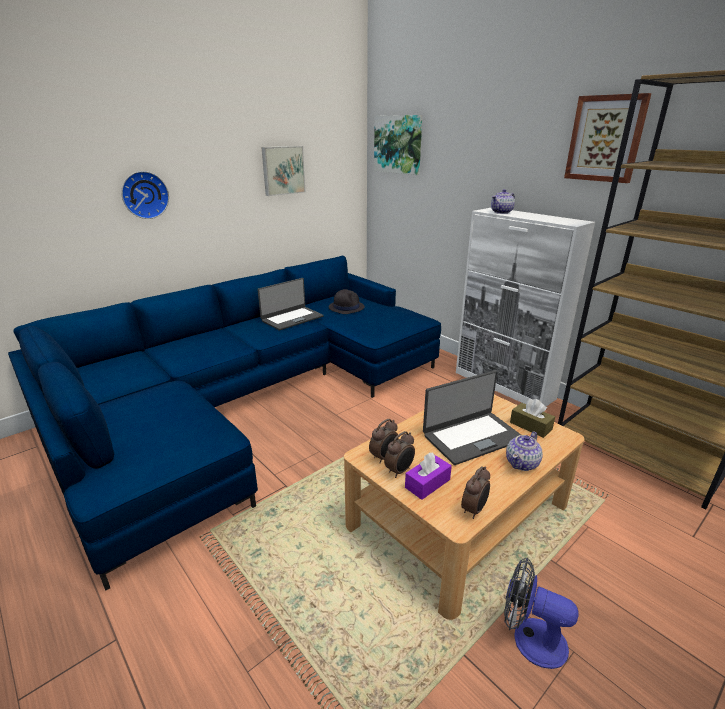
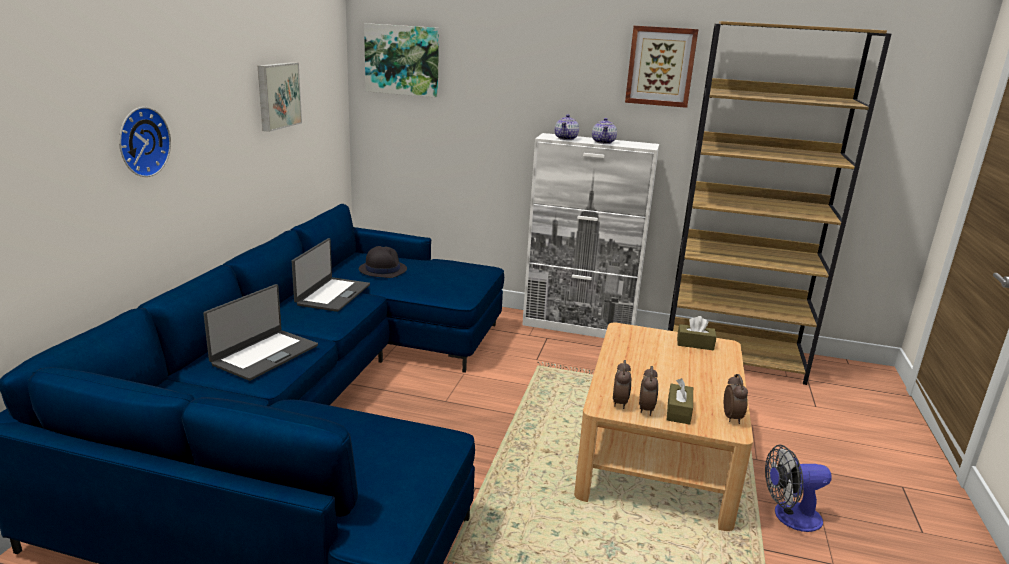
camera: 35 degrees left, 5 degrees down
purple tissue box [405,452,452,500] -> brown tissue box [667,378,693,425]
laptop [423,370,521,465] -> laptop moved to [203,284,318,381]
teapot [506,431,543,471] -> teapot moved to [592,118,617,144]

